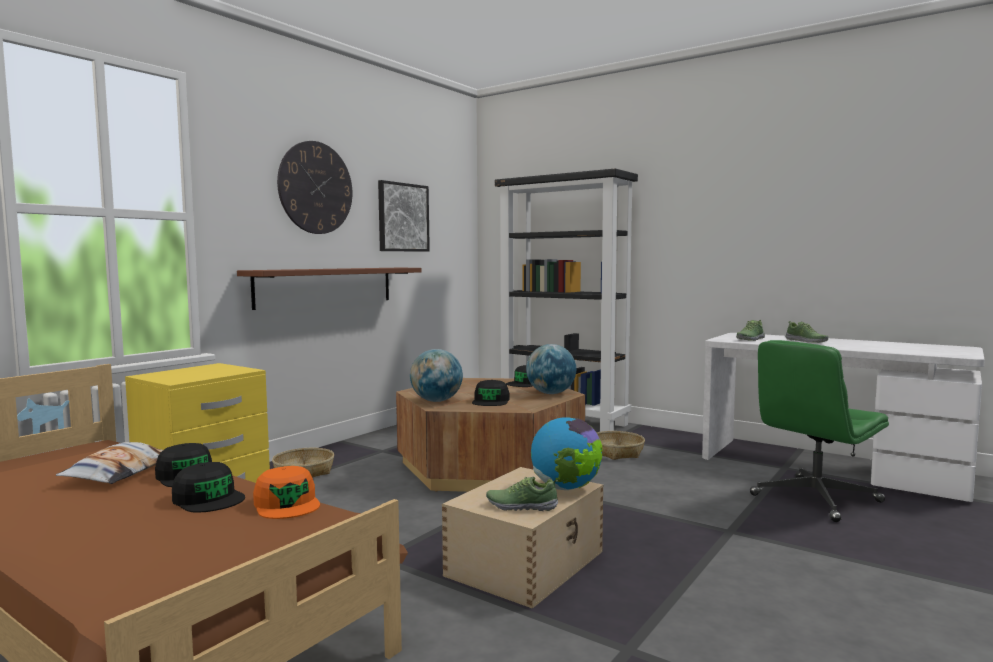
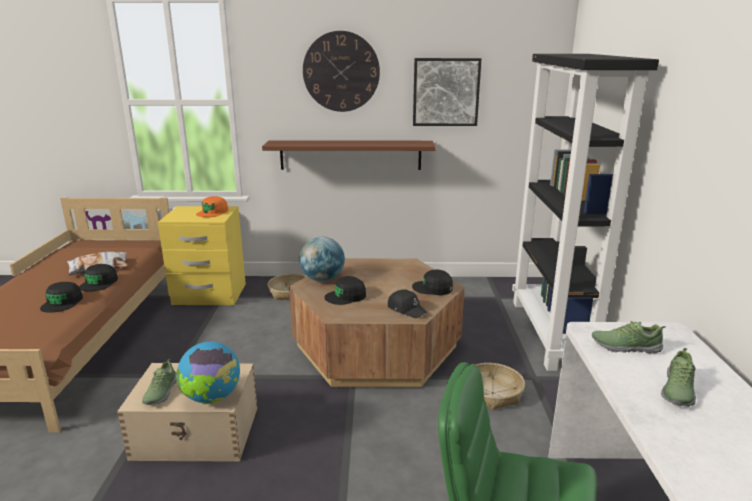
camera: 55 degrees right, 15 degrees up
orange cap [253,466,320,519] -> orange cap moved to [196,196,228,217]
shoe [486,477,558,511] -> shoe turned 150 degrees counterclockwise [142,359,177,405]
globe [526,344,576,394] -> black cap [388,289,427,318]

